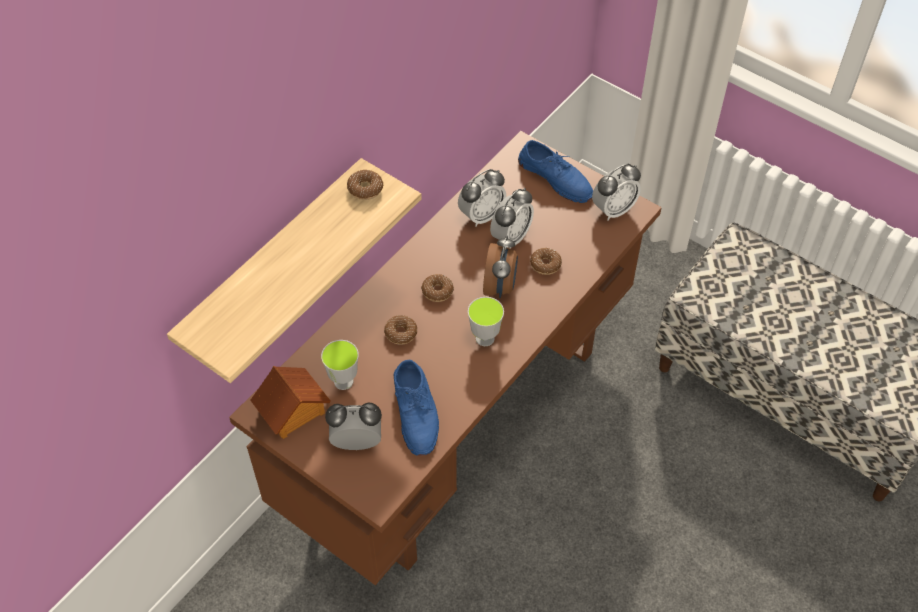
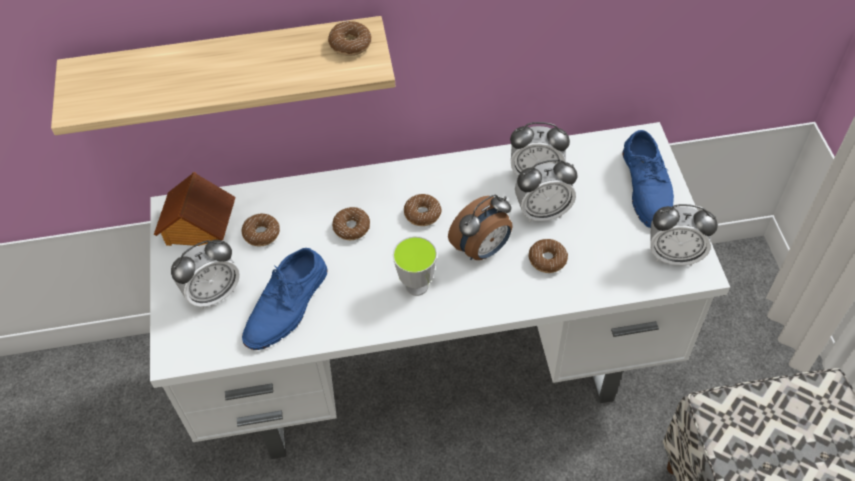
camera: 45 degrees right, 0 degrees up
brown desk [229,131,662,585] -> white desk [150,122,730,459]
cup [321,340,359,390] -> donut [241,214,280,246]
alarm clock [325,403,382,450] -> alarm clock turned 105 degrees clockwise [171,240,240,309]

